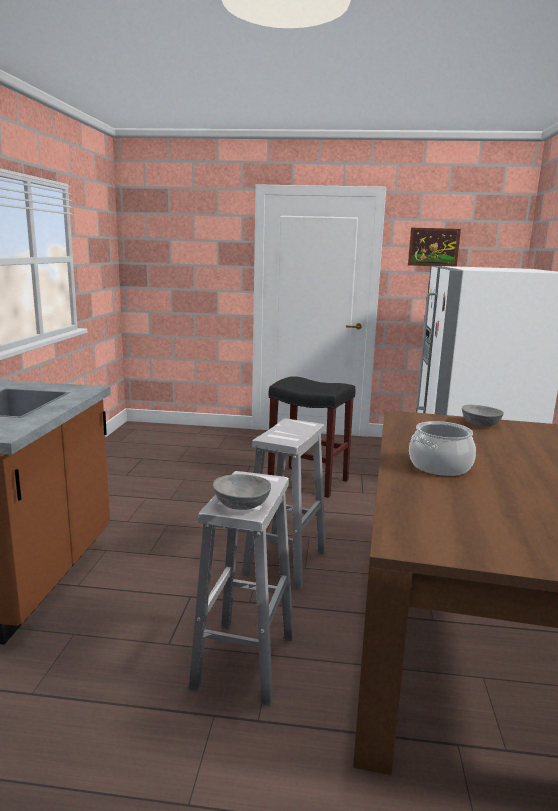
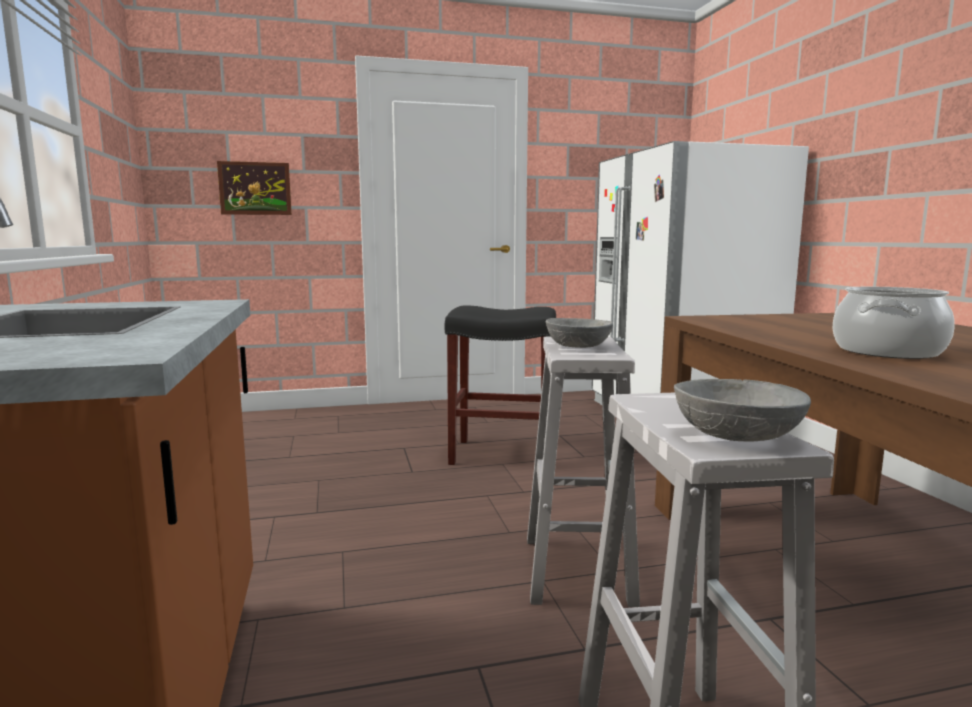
camera: 20 degrees left, 5 degrees down
picture [408,228,461,267] -> picture moved to [217,161,292,215]
grey bowl [462,405,504,426] -> grey bowl moved to [546,318,613,348]

